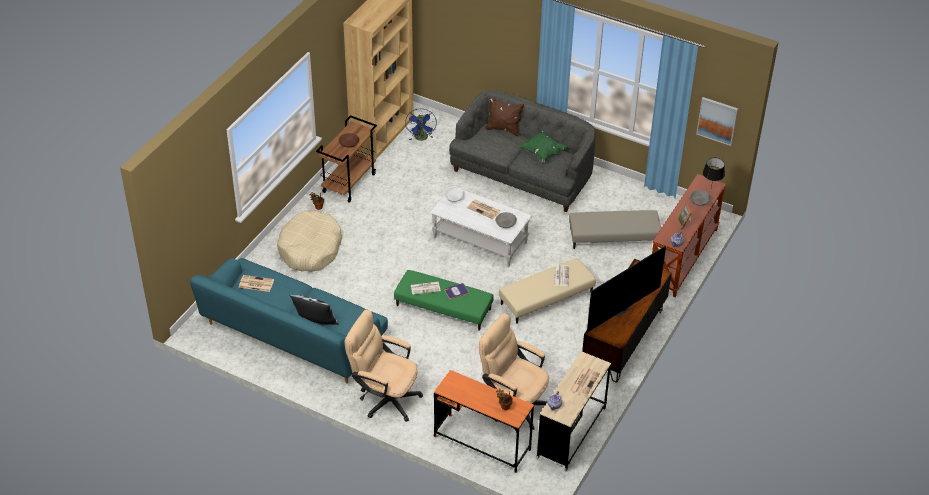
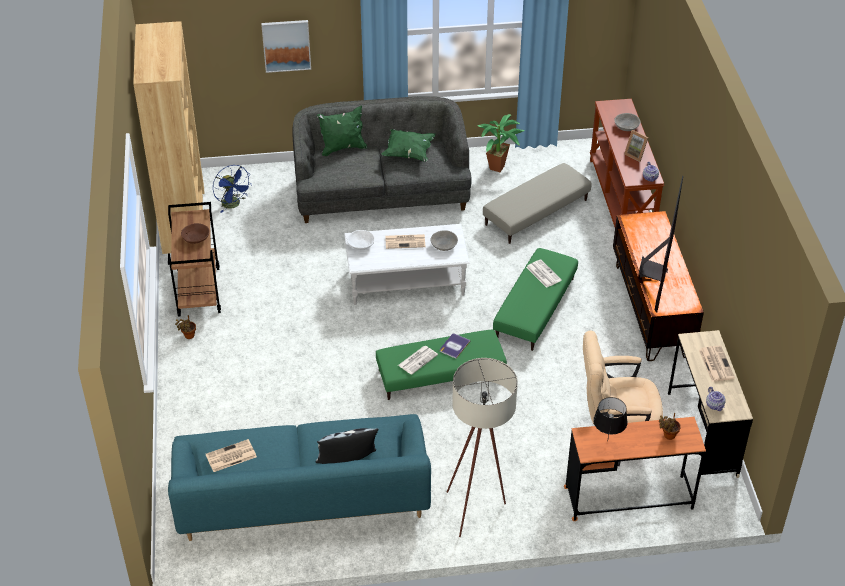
camera: 35 degrees left, 0 degrees up
beige dog bed [277,210,342,272] -> none
beige office chair [345,310,423,422] -> beige floor lamp [447,358,518,537]
brown pillow [485,97,524,137] -> green pillow [317,106,367,156]
beige ottoman [499,258,596,324] -> green ottoman [493,248,578,351]
picture [696,97,738,146] -> picture moved to [261,20,311,73]
black table lamp [703,158,725,188] -> black table lamp moved to [593,397,628,442]
none -> potted plant [477,114,525,172]

